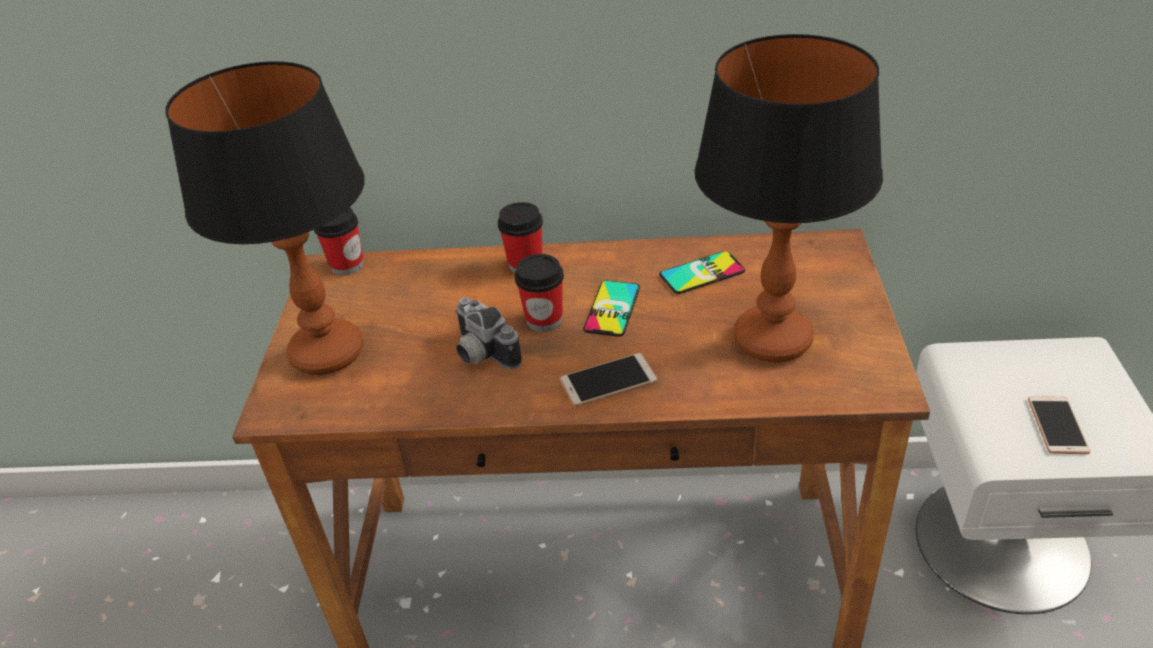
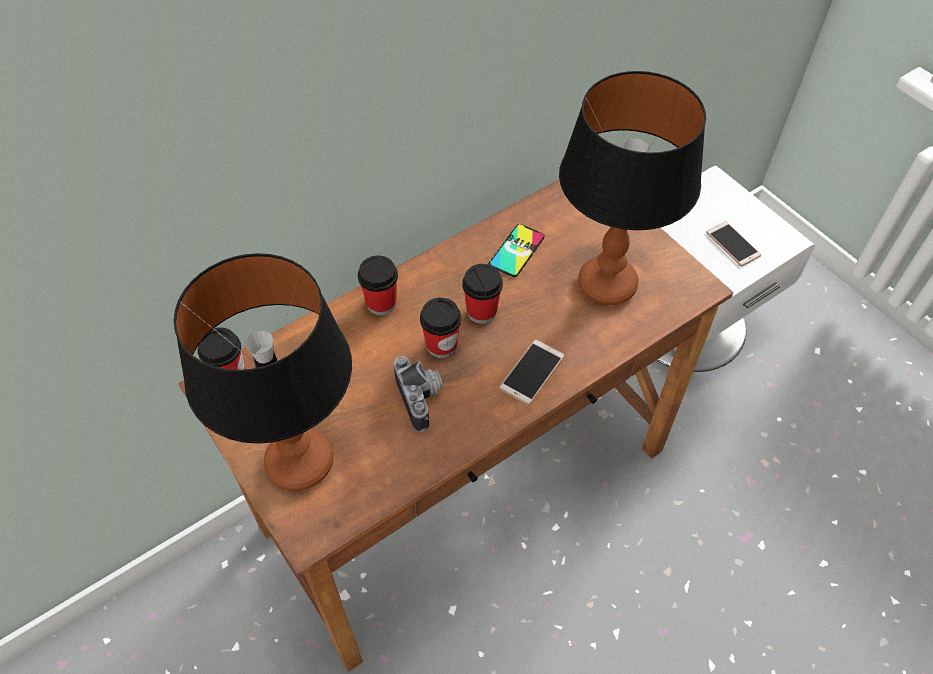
camera: 40 degrees left, 15 degrees up
camera [455,297,522,369] -> camera turned 120 degrees counterclockwise [394,356,443,432]
phone [583,281,640,337] -> cup [462,264,503,324]

